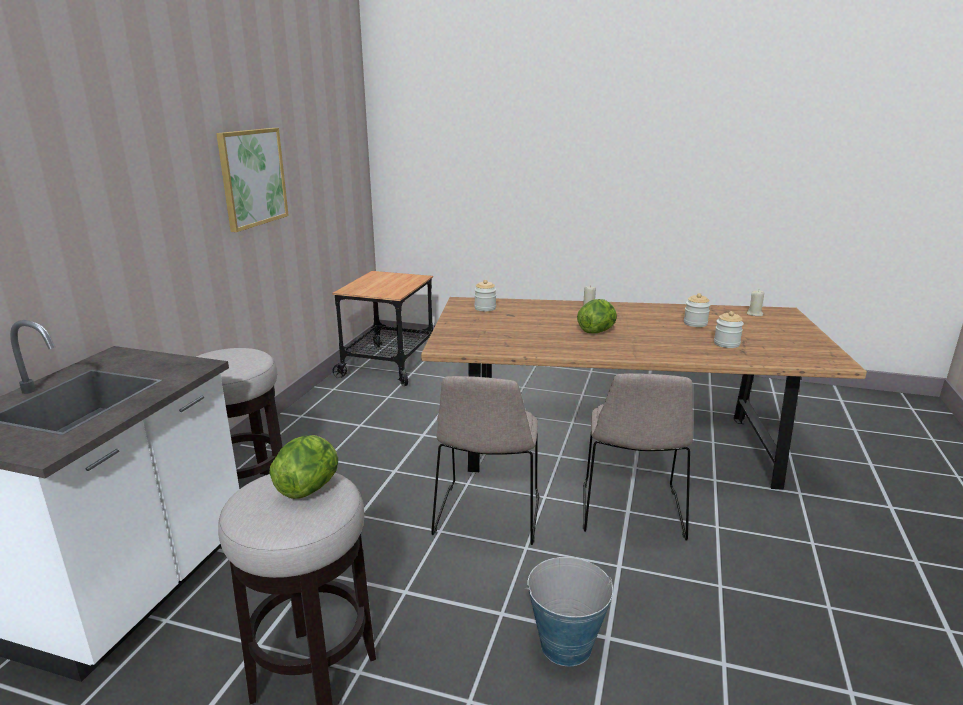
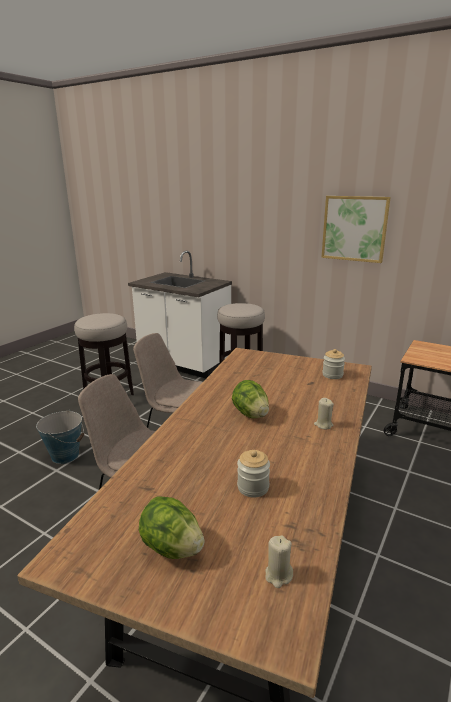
camera: 105 degrees right, 0 degrees up
lettuce [269,435,338,499] -> lettuce moved to [139,496,205,559]
jar [714,311,744,348] -> none

